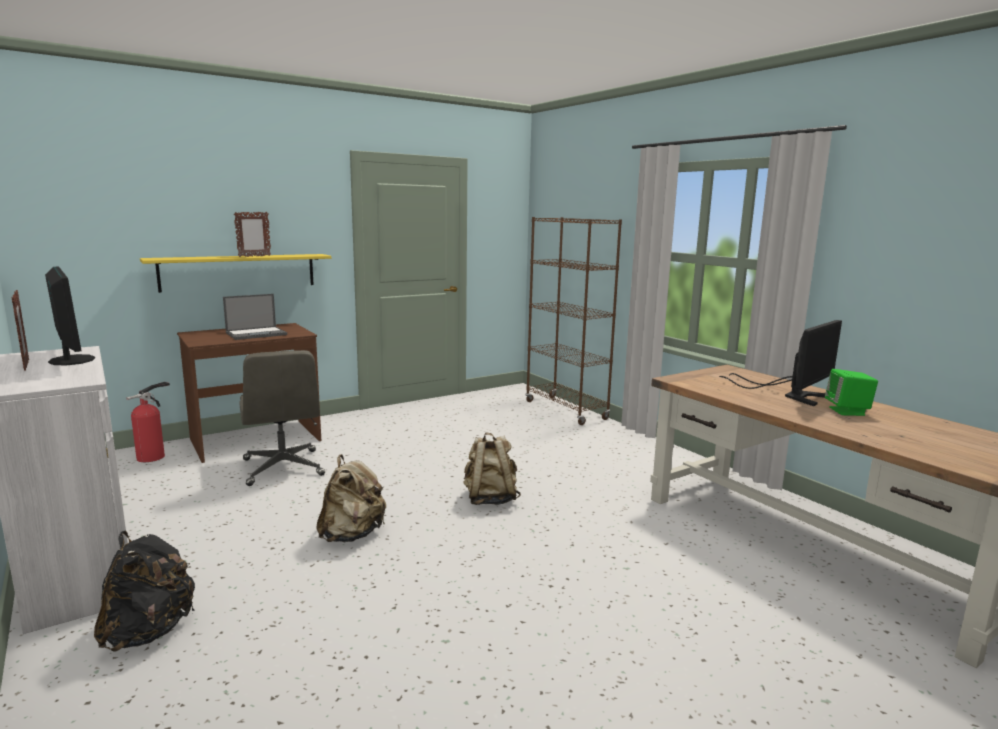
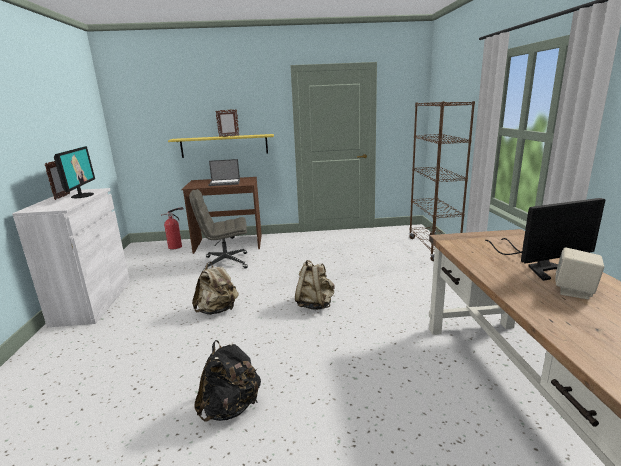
camera: 30 degrees right, 5 degrees up
black backpack [94,531,195,652] -> black backpack moved to [194,340,261,422]
grey office chair [239,350,325,486] -> grey office chair turned 75 degrees clockwise [189,189,248,270]
green speaker [825,369,878,416] -> beige speaker [555,247,604,299]

